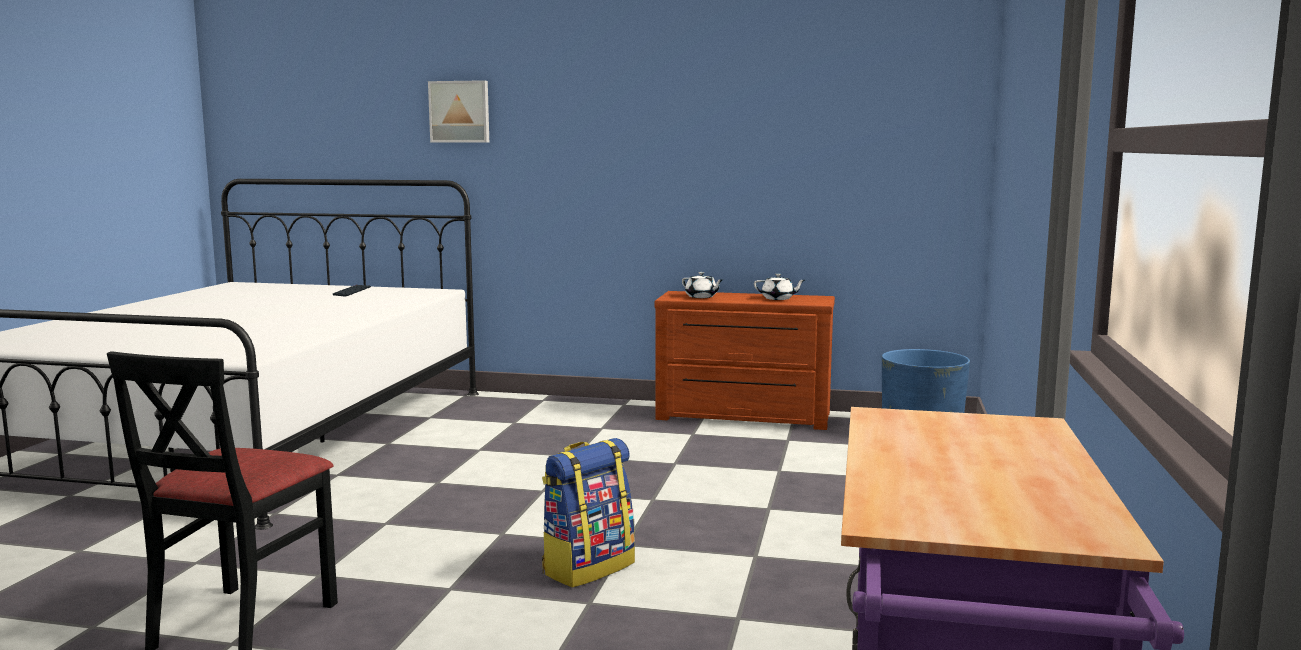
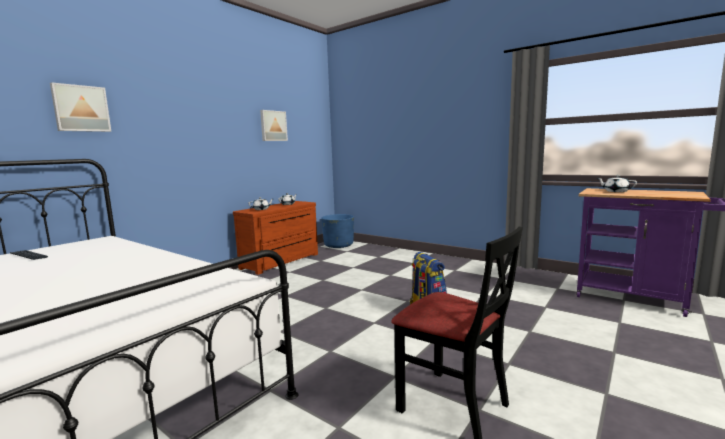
camera: 65 degrees left, 0 degrees up
none -> picture [260,110,288,141]
none -> white teapot [598,175,637,192]

